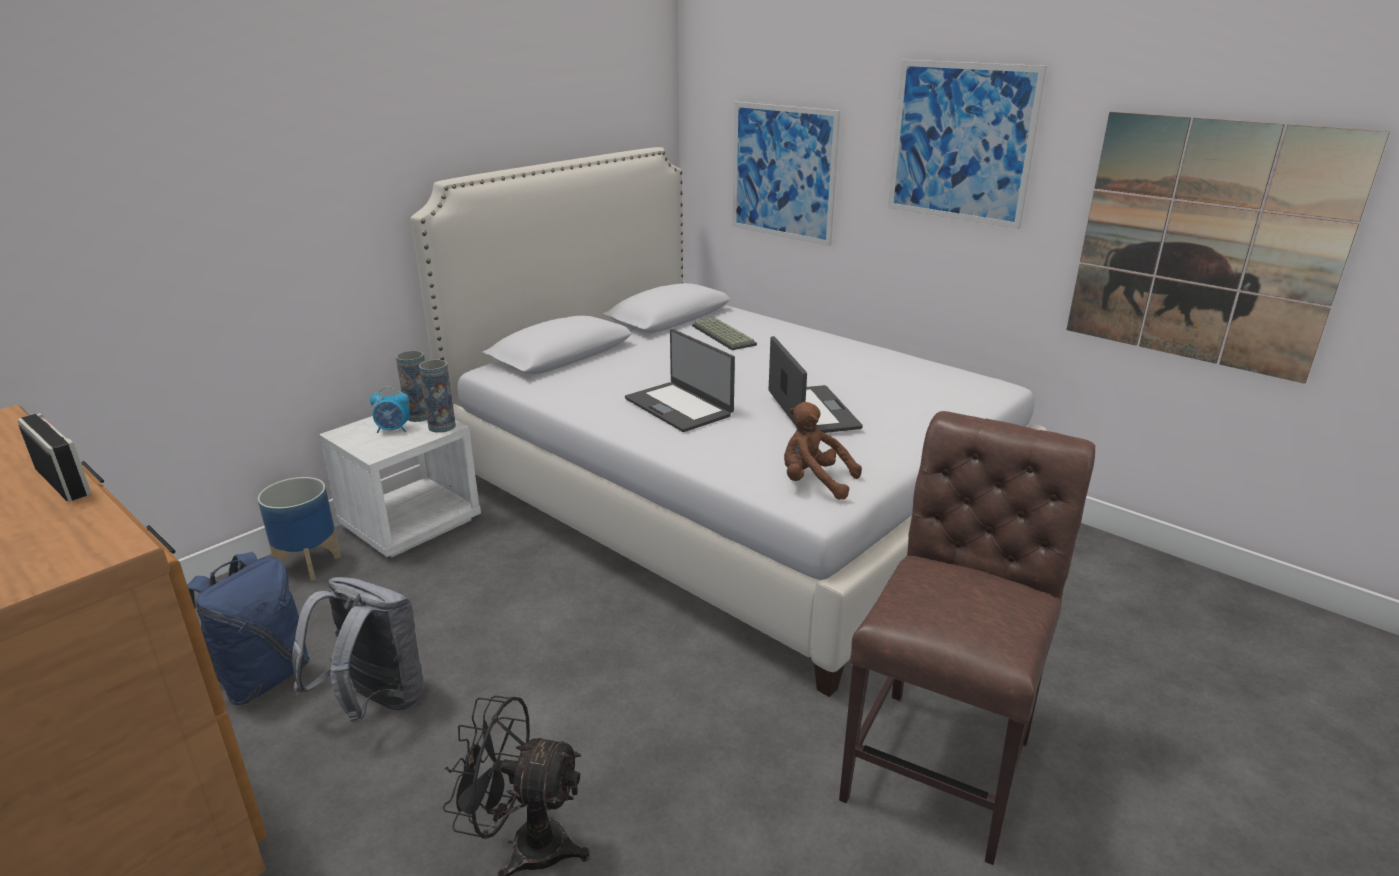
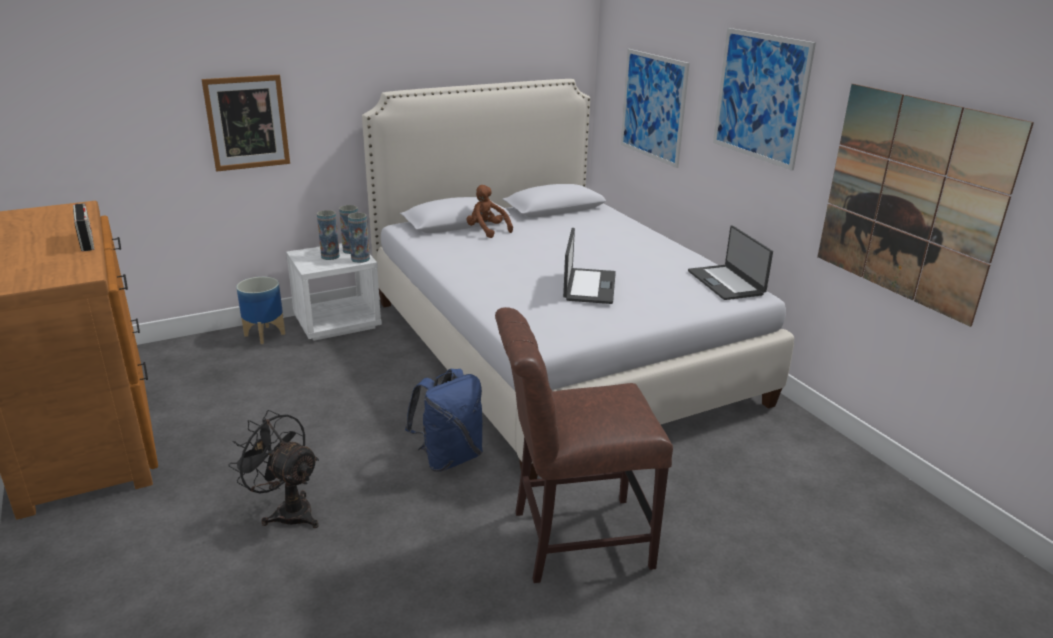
camera: 20 degrees right, 0 degrees up
blue backpack [187,552,310,705] -> blue backpack moved to [405,369,483,472]
grey backpack [292,577,424,723] -> none
alarm clock [370,387,410,433] -> vase [317,210,340,260]
laptop [625,329,735,432] -> laptop moved to [688,225,773,300]
keyboard [692,318,757,350] -> none
brown plush toy [784,402,862,500] -> brown plush toy moved to [467,185,513,238]
brown chair [839,411,1095,865] -> brown chair turned 150 degrees counterclockwise [495,307,673,583]
none -> picture [201,75,290,172]

